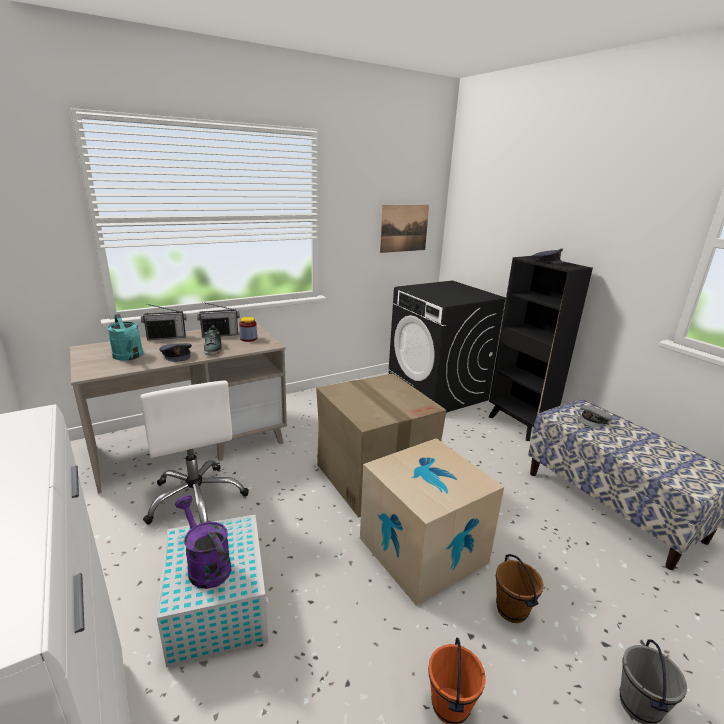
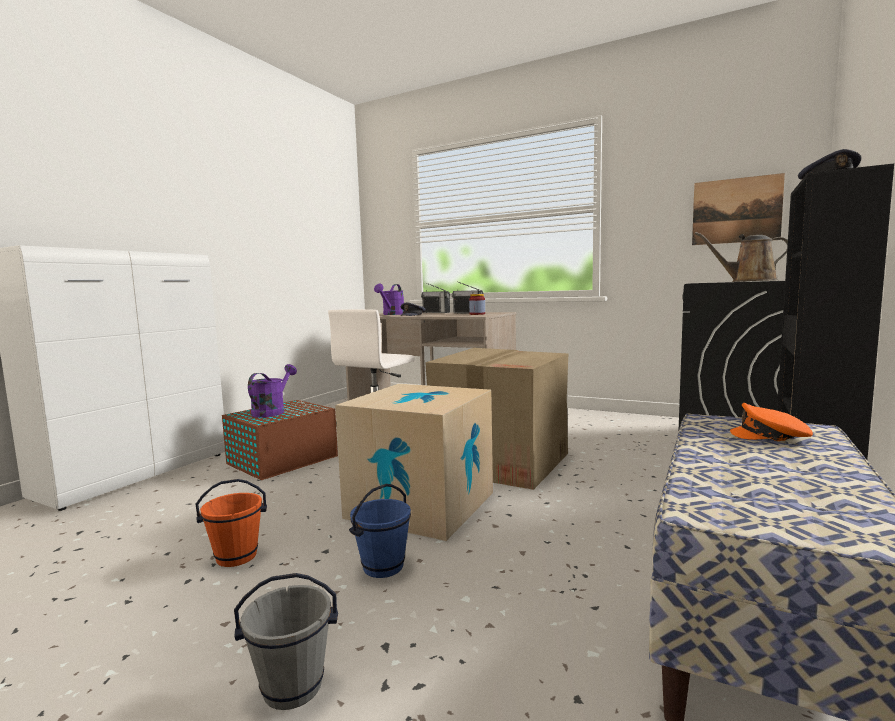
camera: 60 degrees right, 15 degrees down
turquoise watering can [107,314,143,361] -> purple watering can [374,284,404,315]
white storage box [157,515,269,668] -> brown storage box [222,400,338,480]
shoe [204,325,222,355] -> none
brown bucket [496,554,543,623] -> blue bucket [349,484,411,578]
grey cap [578,405,613,428] -> orange cap [730,403,813,441]
none -> brown watering can [695,232,788,282]

